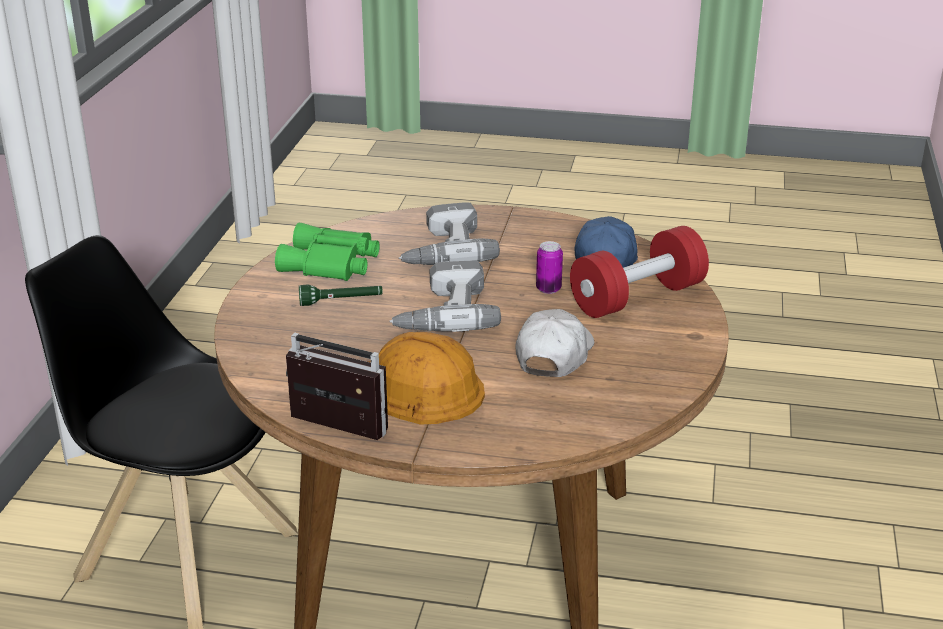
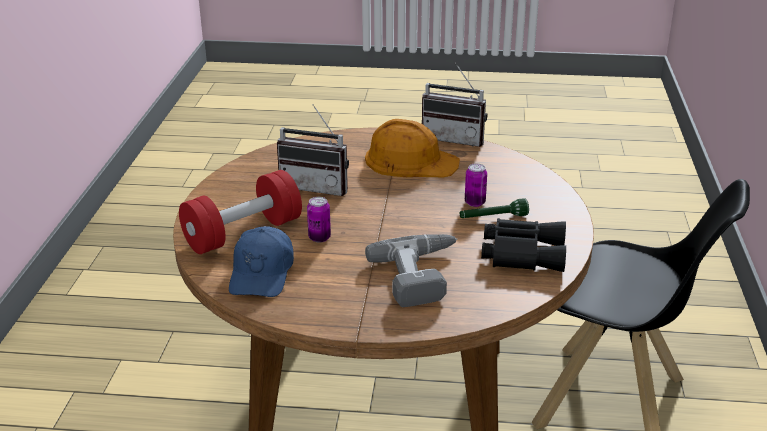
camera: 175 degrees right, 0 degrees up
green binoculars [275,223,379,281] -> black binoculars [481,218,566,272]
power drill [390,261,501,332] -> none
white cap [516,309,594,377] -> radio [277,104,349,196]
none -> can [465,163,487,207]

